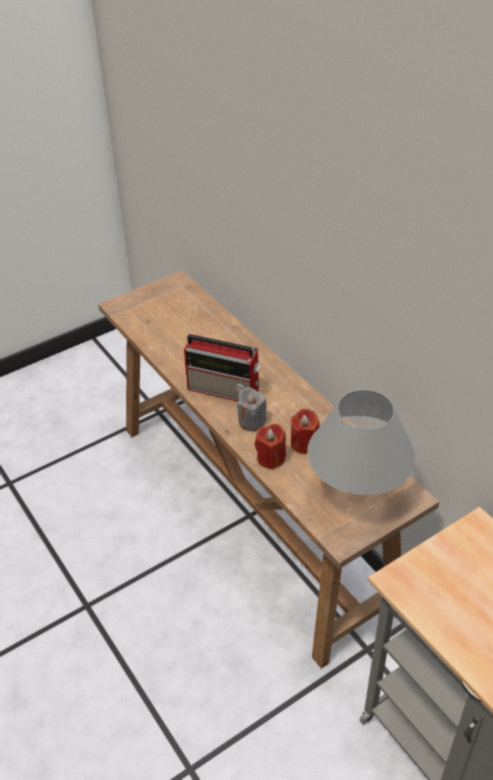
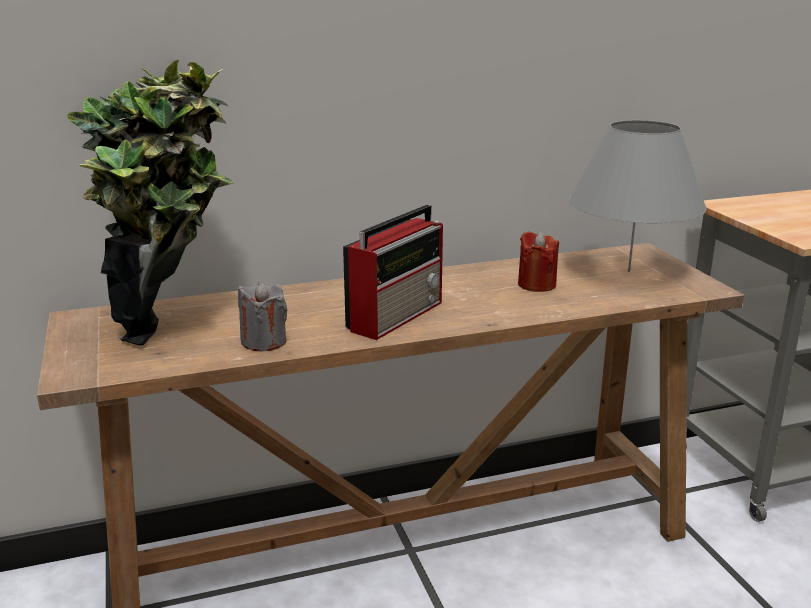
camera: 75 degrees left, 20 degrees down
grey candle [237,387,267,431] -> grey candle moved to [238,282,287,351]
red candle [255,424,286,470] -> none
none -> potted plant [67,60,234,346]

